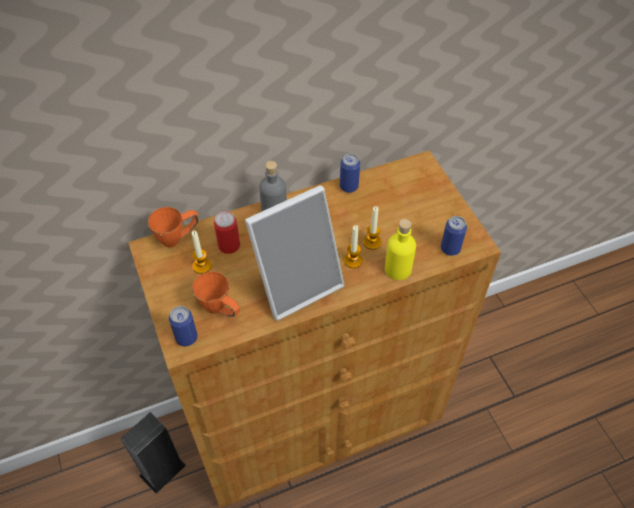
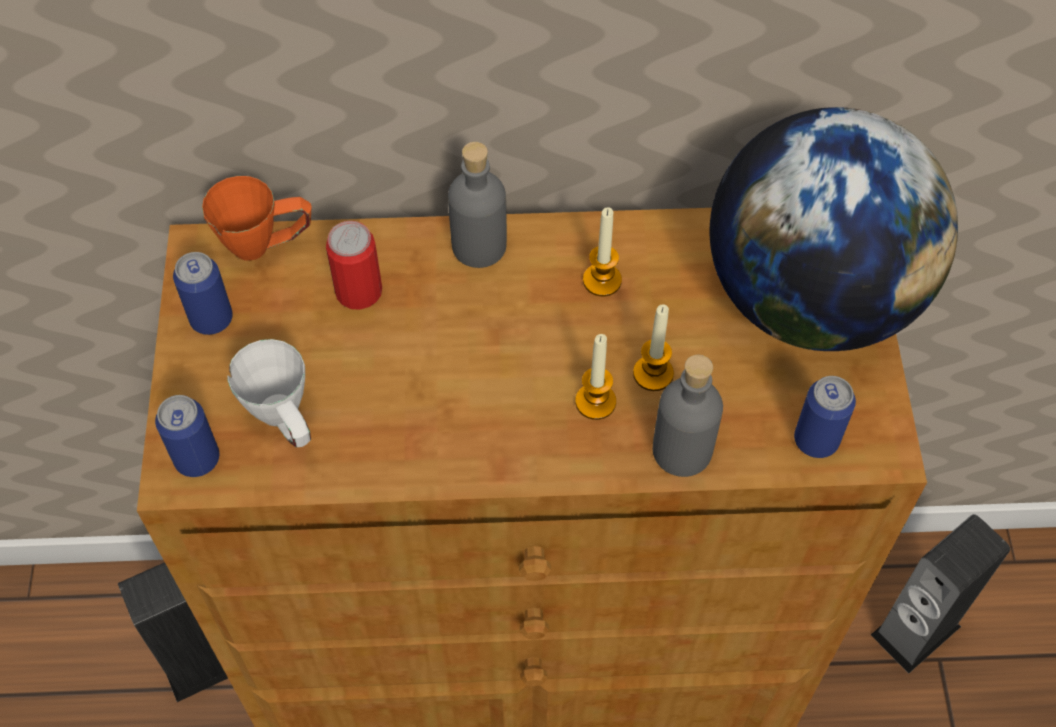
camera: 20 degrees right, 5 degrees up
candle [192,231,211,274] -> candle moved to [583,207,622,296]
orange mug [192,271,240,317] -> white mug [227,339,311,447]
picture frame [245,185,344,321] -> none
can [340,154,360,193] -> can moved to [173,252,233,335]
yellow bottle [385,219,416,280] -> grey bottle [653,355,723,477]
none -> globe [709,107,958,351]
none -> speaker [871,514,1010,673]

